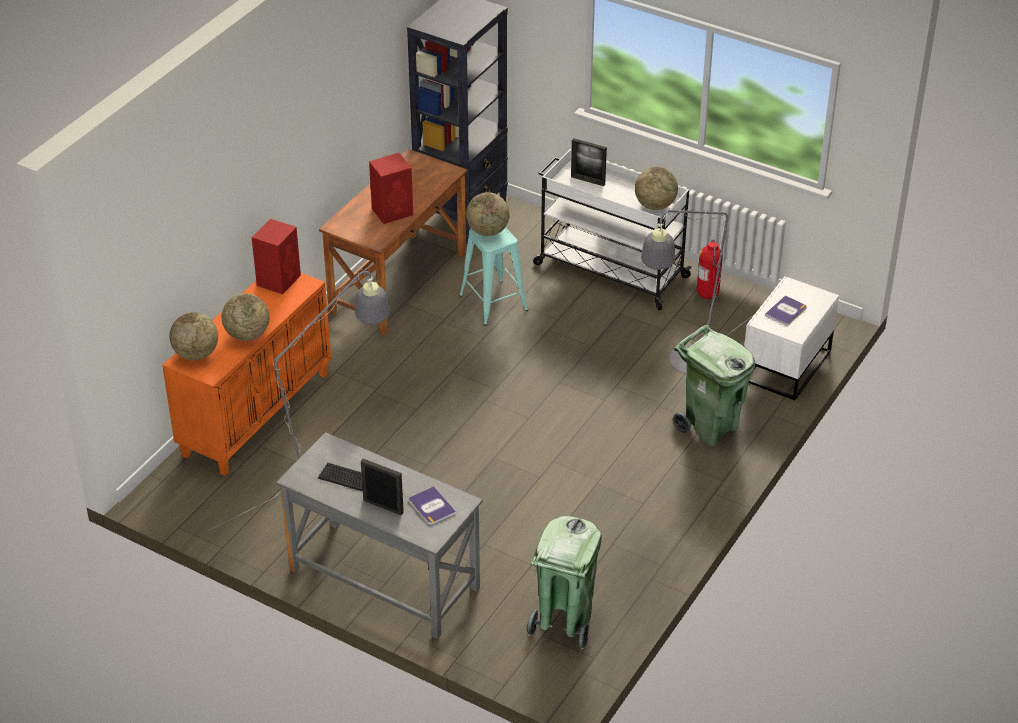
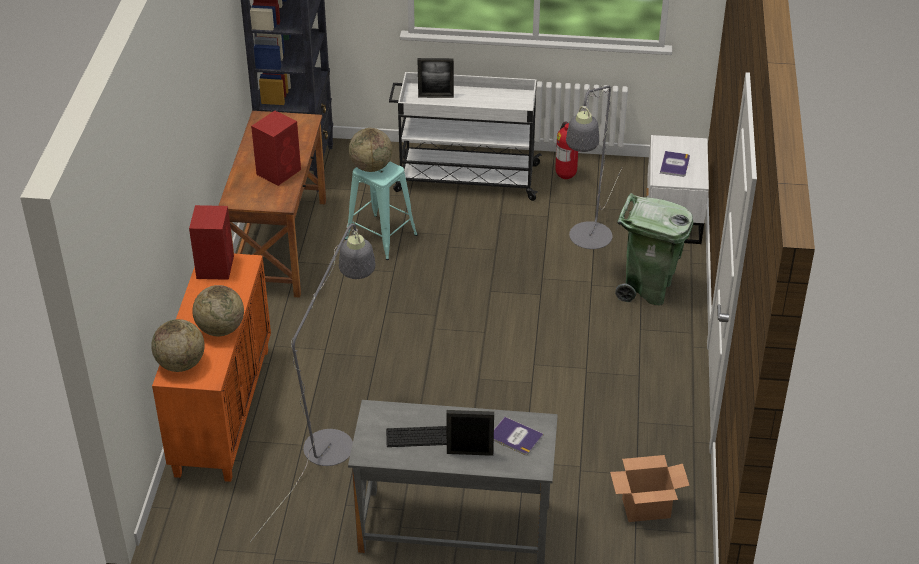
camera: 25 degrees left, 0 degrees up
green trash can [526,516,602,649] -> cardboard box [610,455,690,522]
globe [635,167,678,210] -> none

